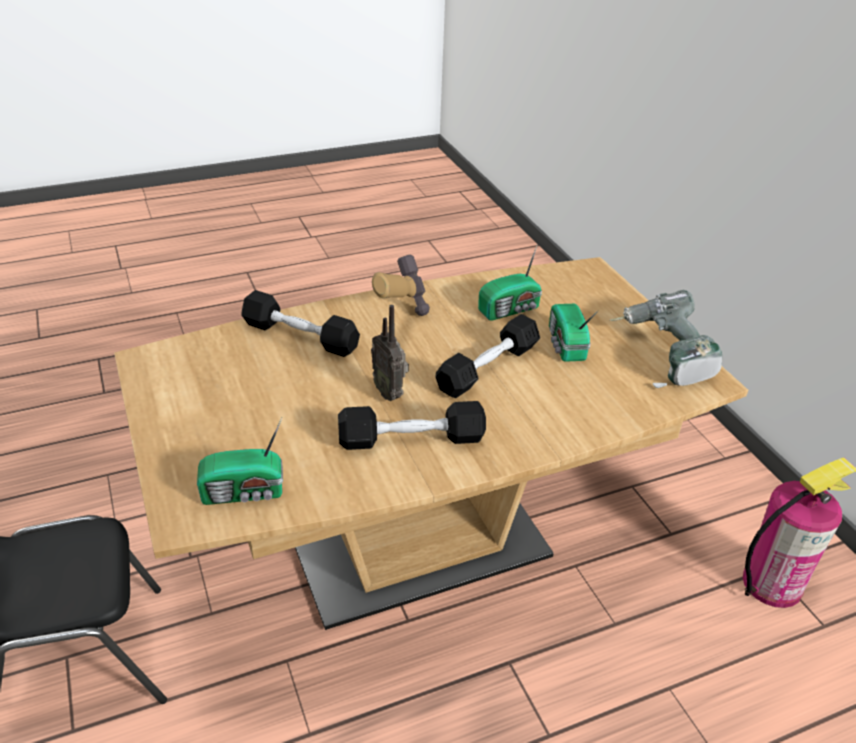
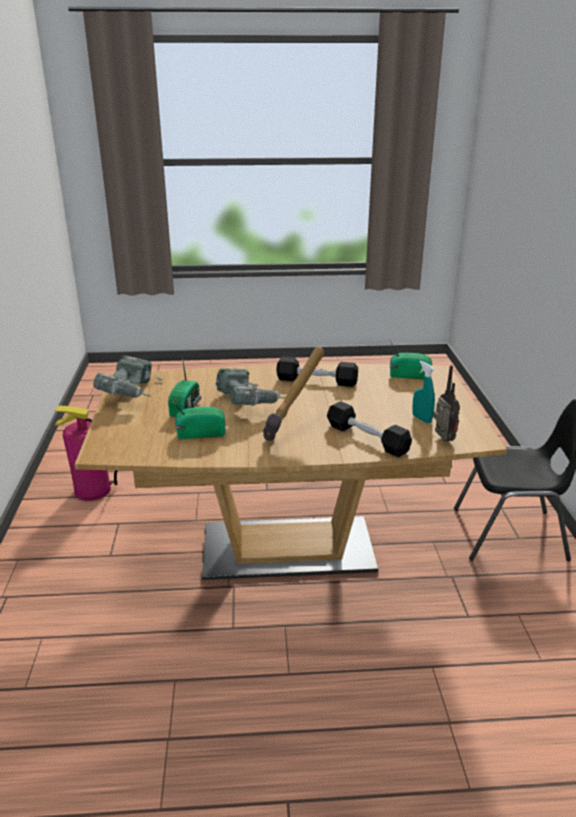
camera: 160 degrees left, 10 degrees down
radio [371,305,409,401] -> radio moved to [433,365,460,442]
black dumbbell [436,314,540,398] -> power drill [216,368,286,406]
none -> turquoise spray bottle [412,361,435,423]

